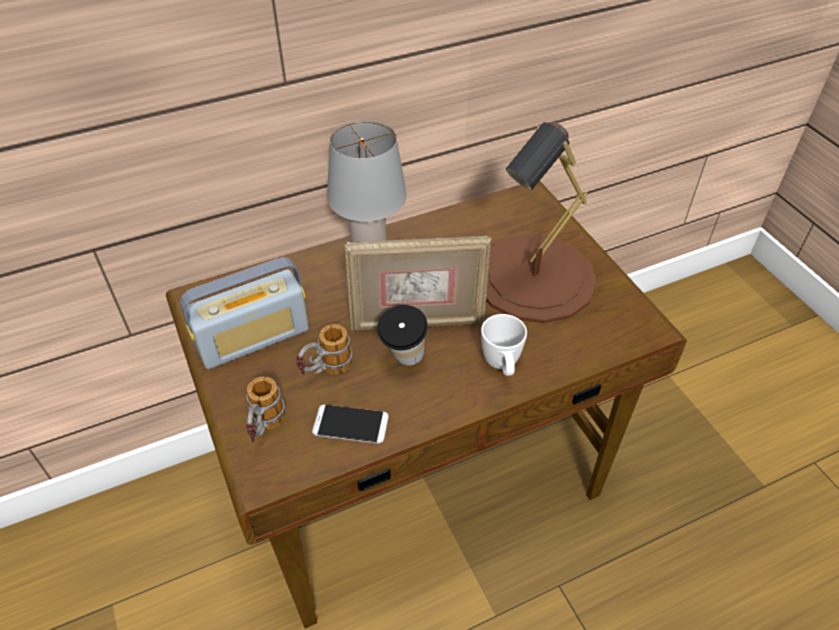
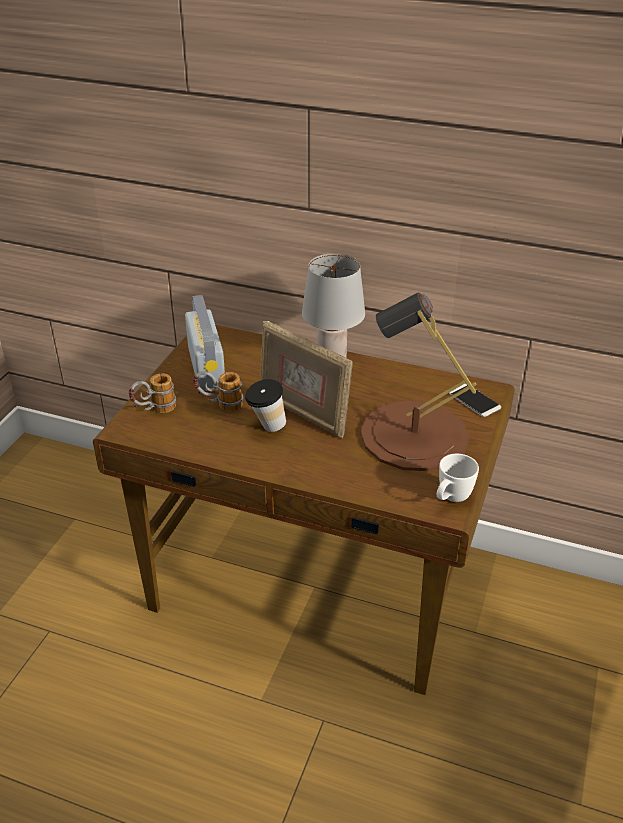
camera: 45 degrees right, 10 degrees down
radio [180,257,309,369] -> radio turned 120 degrees counterclockwise [185,295,225,391]
phone [312,405,389,444] -> phone moved to [449,384,501,417]
white mug [481,314,527,376] -> white mug moved to [436,454,479,502]

